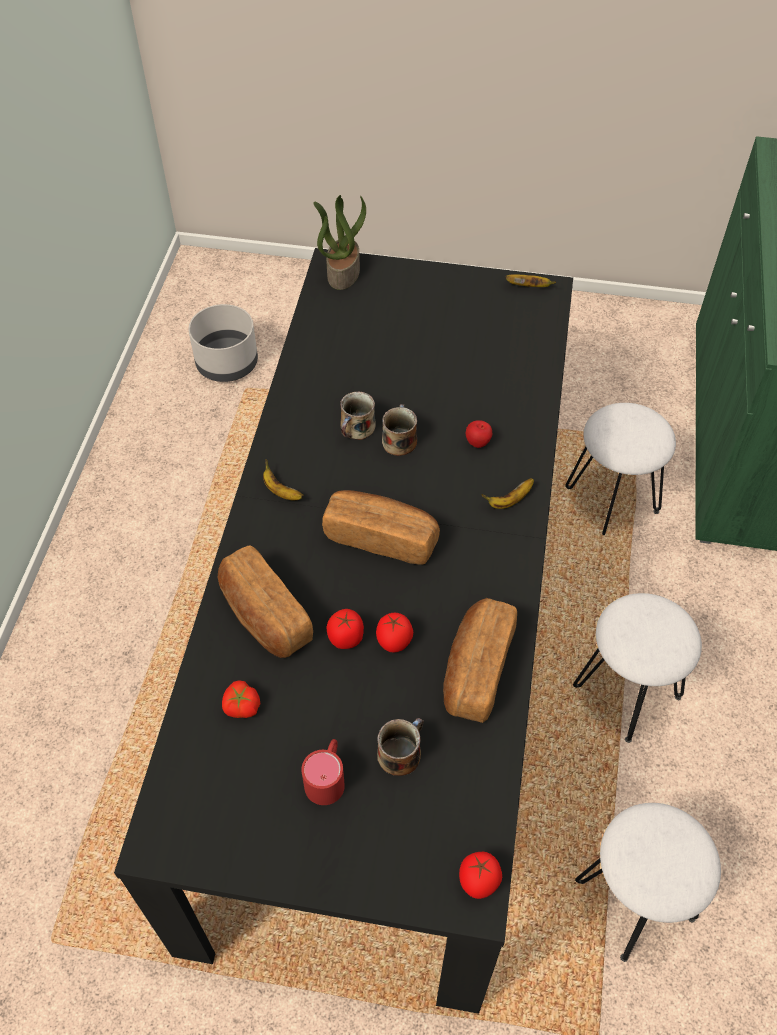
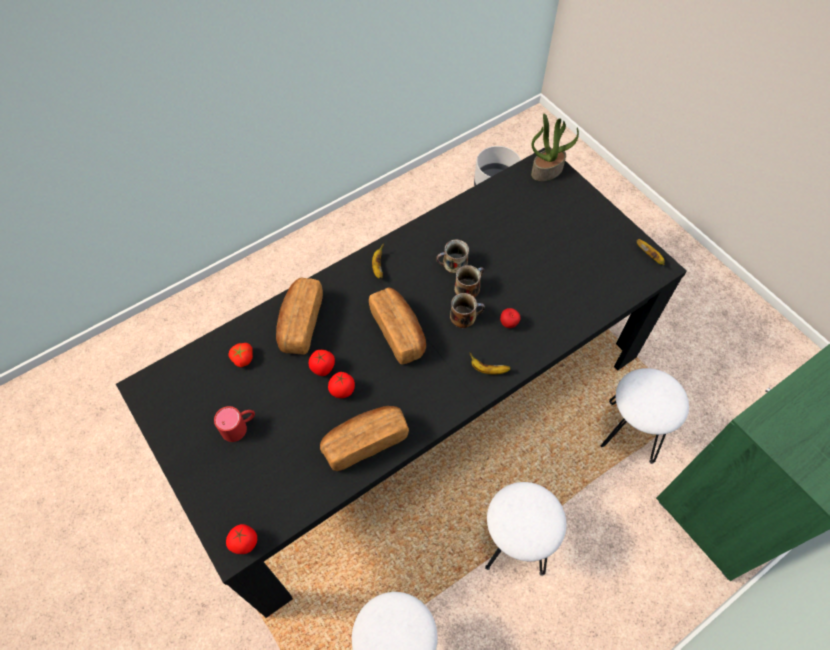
camera: 45 degrees right, 5 degrees up
mug [377,718,424,776] -> mug moved to [450,293,485,328]

